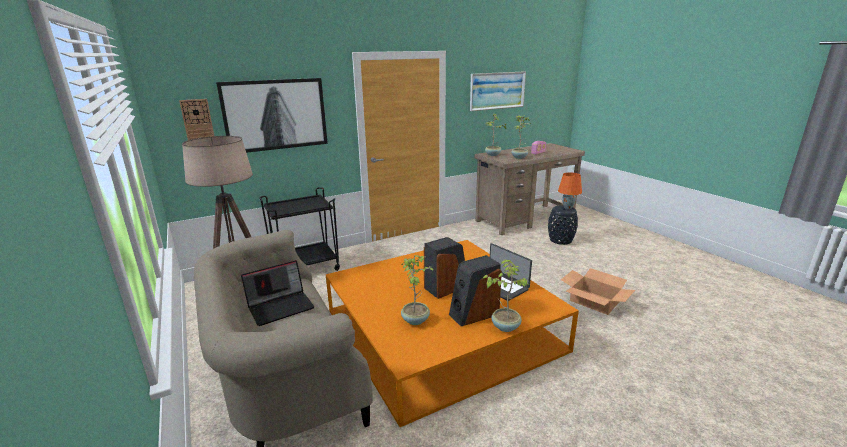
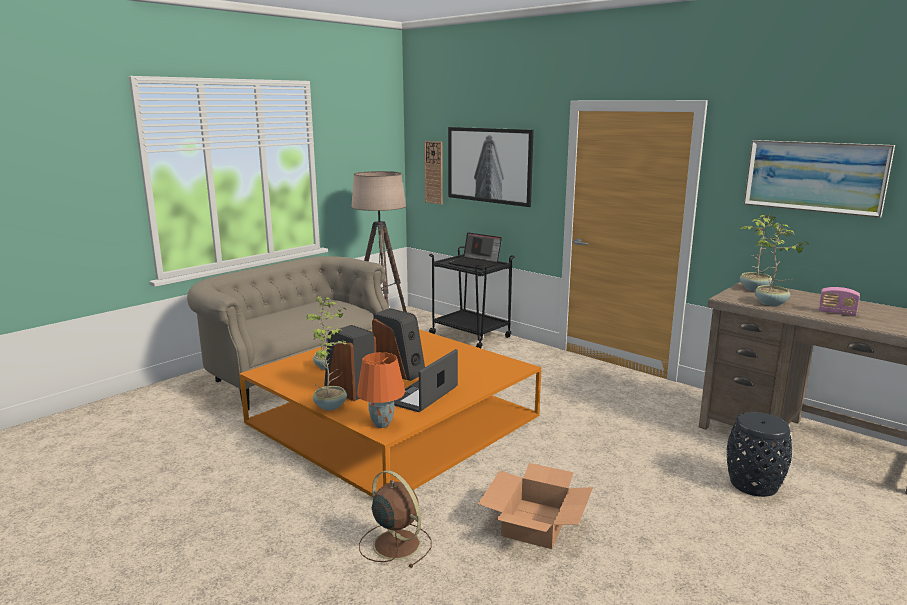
camera: 70 degrees right, 5 degrees down
laptop [241,260,314,326] -> laptop moved to [448,232,502,270]
orange table lamp [558,172,582,209] -> orange table lamp moved to [357,352,405,428]
none -> brown fan [359,470,432,568]

